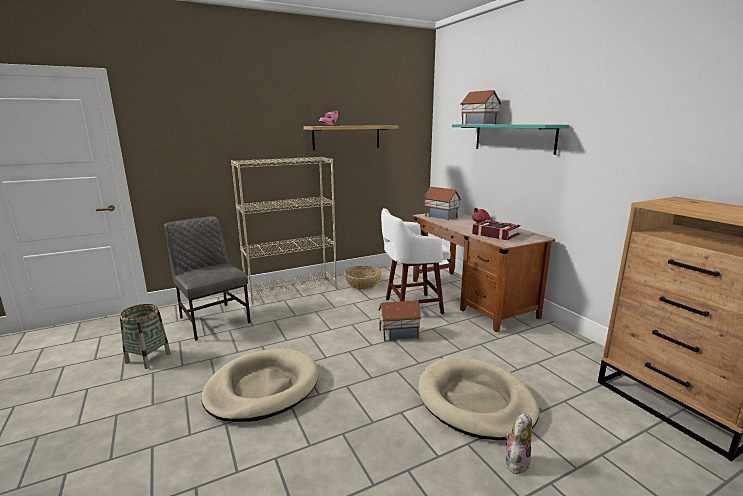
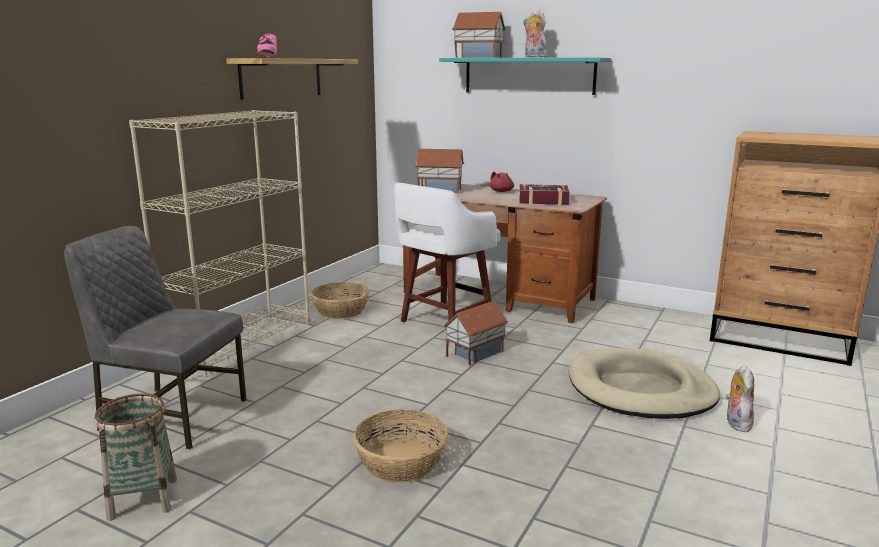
camera: 35 degrees left, 0 degrees up
beige dog bed [202,348,319,422] -> basket [353,410,448,483]
none -> plush toy [523,9,547,57]

